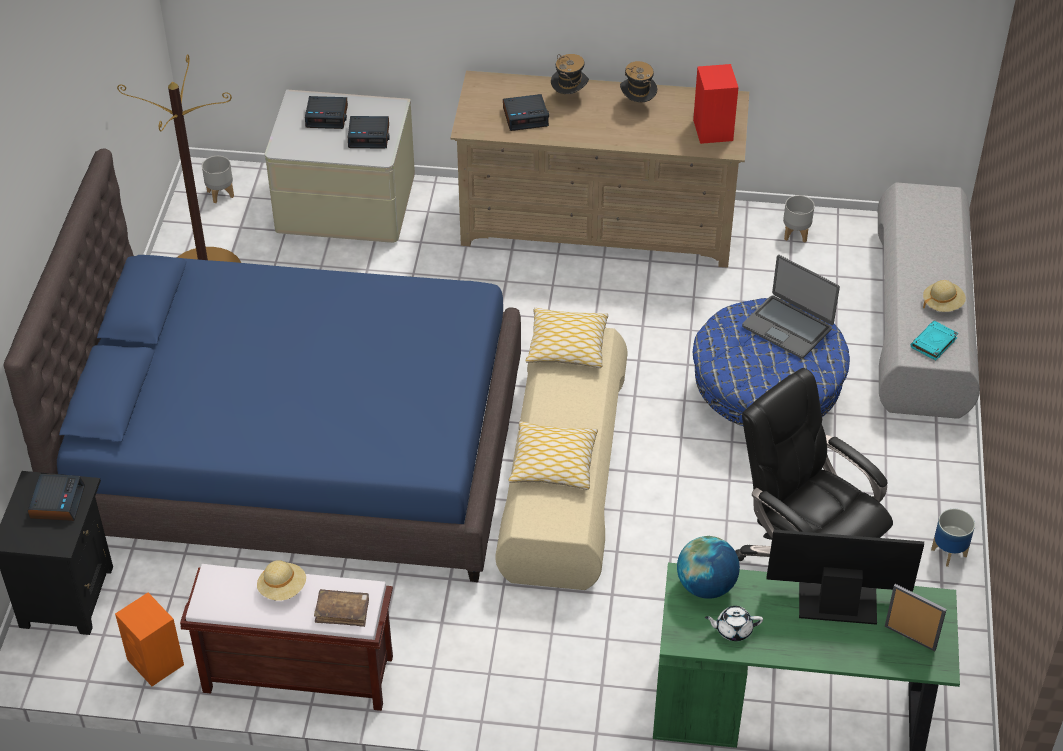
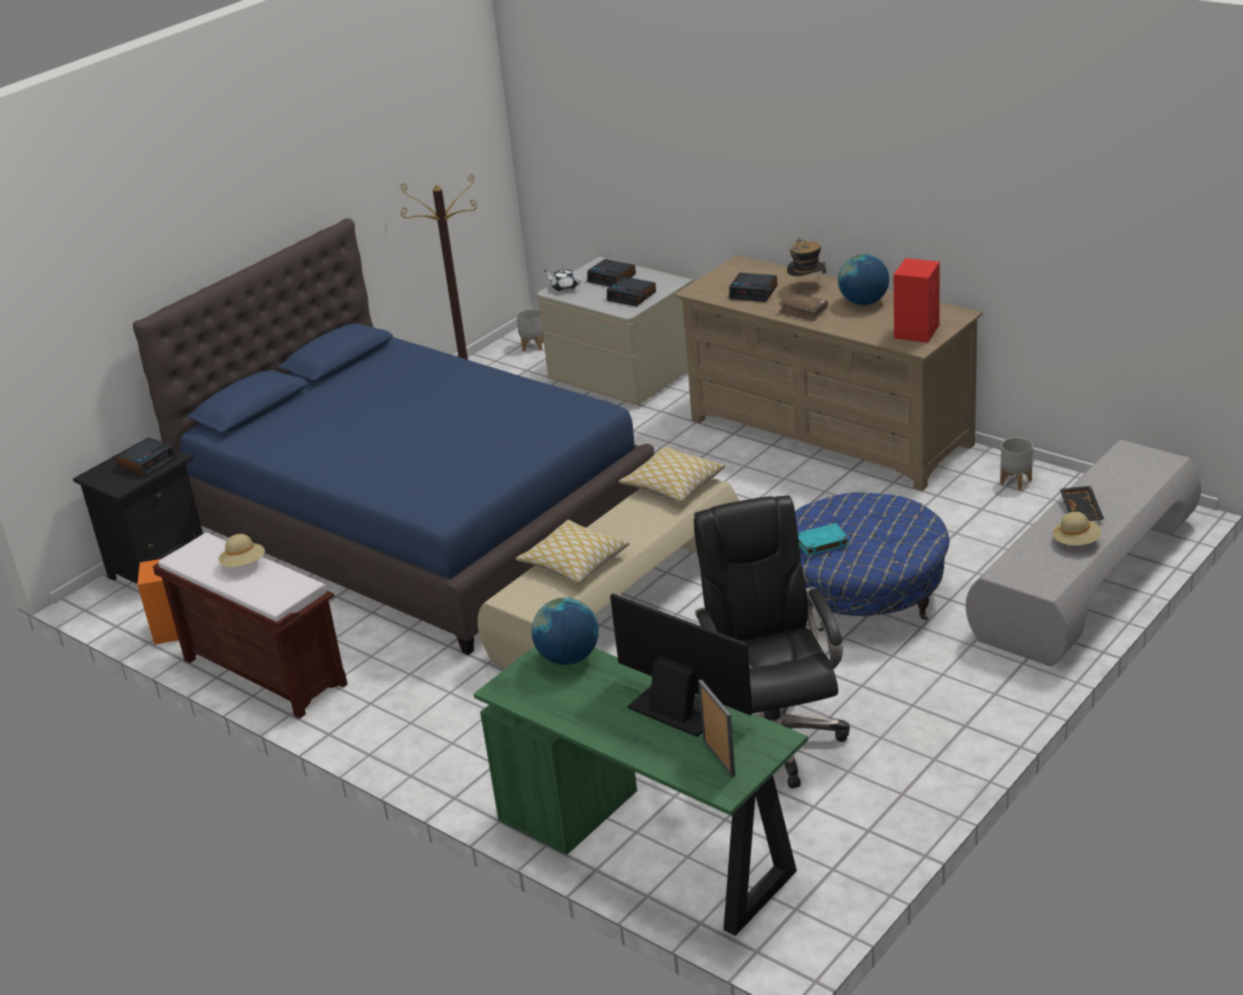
camera: 35 degrees right, 15 degrees down
brown book [314,589,369,627] -> brown book moved to [779,293,828,321]
hat [620,61,657,102] -> globe [838,254,889,305]
white teapot [705,606,763,641] -> white teapot moved to [544,269,581,292]
laptop [742,255,840,359] -> none
turquoise book [911,321,958,361] -> turquoise book moved to [798,523,849,556]
planter [931,509,975,567] -> none
none -> black tray [1060,486,1104,521]

